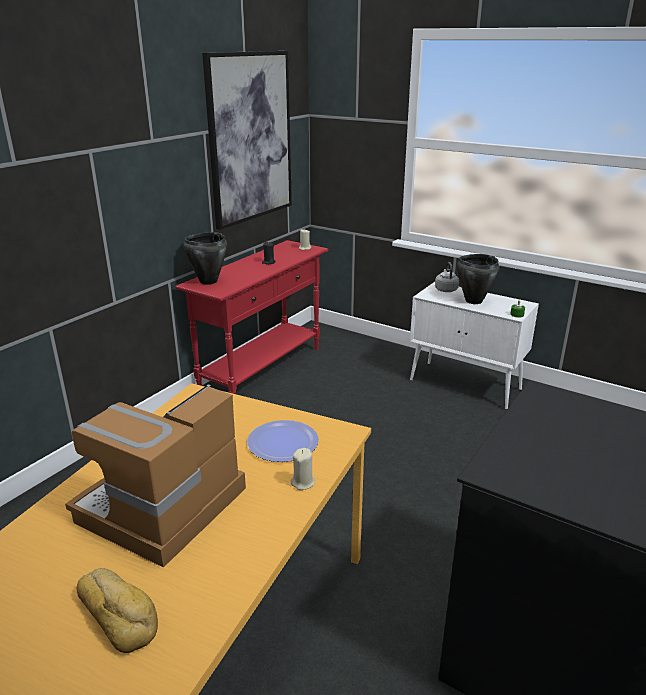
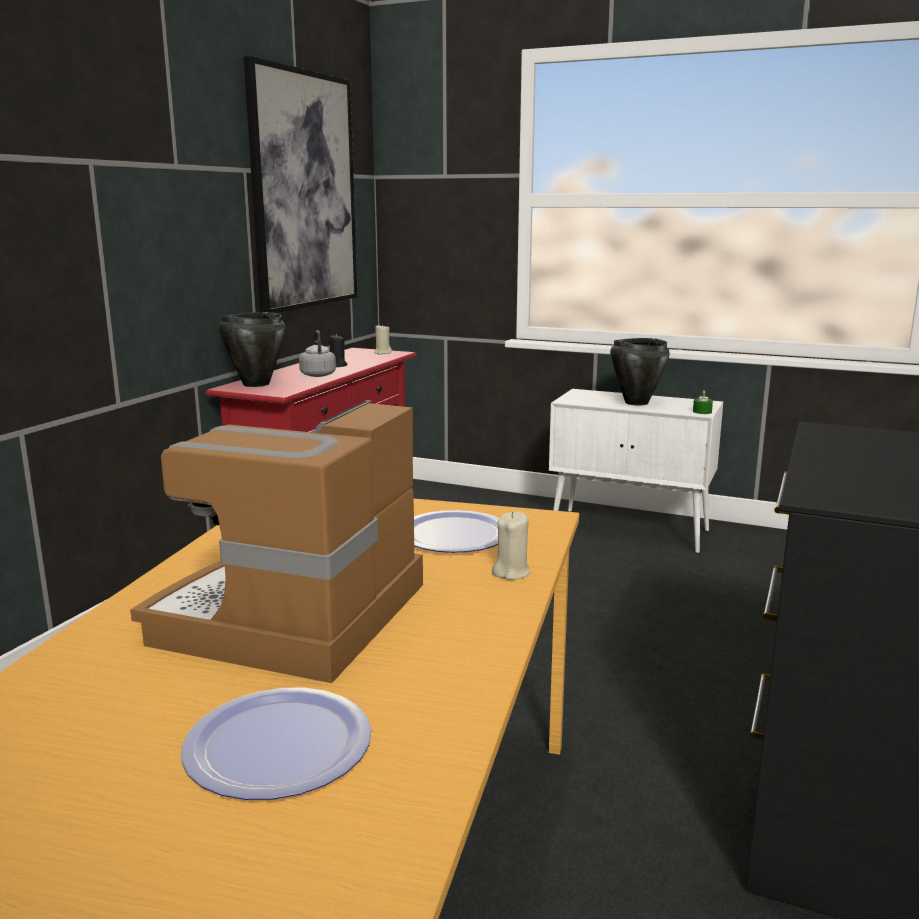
camera: 10 degrees left, 10 degrees down
bread [77,568,158,653] -> plate [181,688,372,800]
grey kettle [435,262,459,292] -> grey kettle moved to [299,330,336,377]

